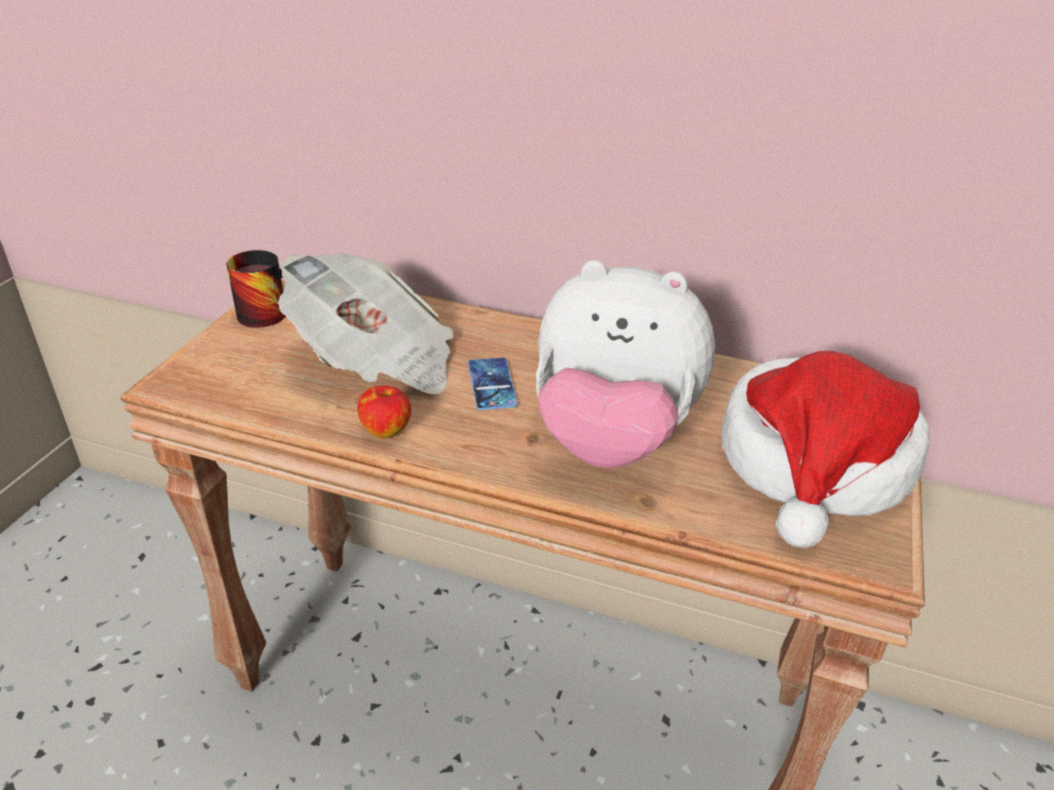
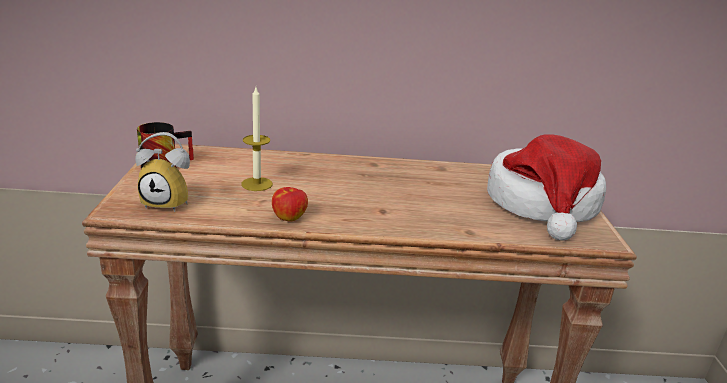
camera: 20 degrees left, 10 degrees down
newspaper [278,253,453,394] -> candle [241,87,273,191]
phone [468,358,518,410] -> none
plush toy [536,260,715,468] -> none
none -> alarm clock [135,132,190,212]

